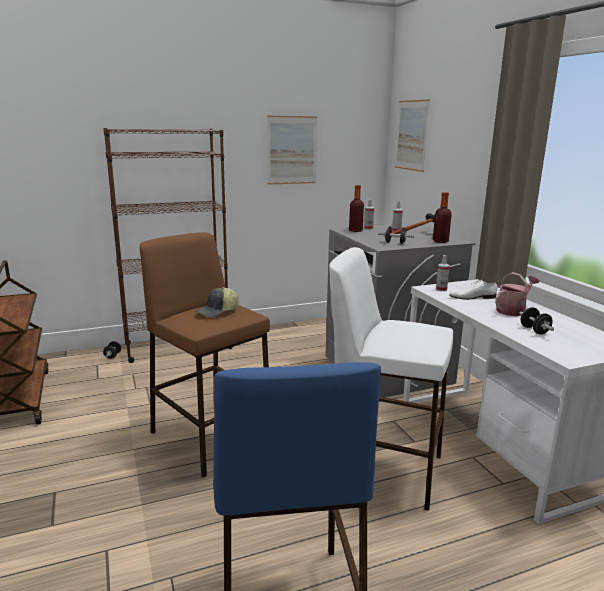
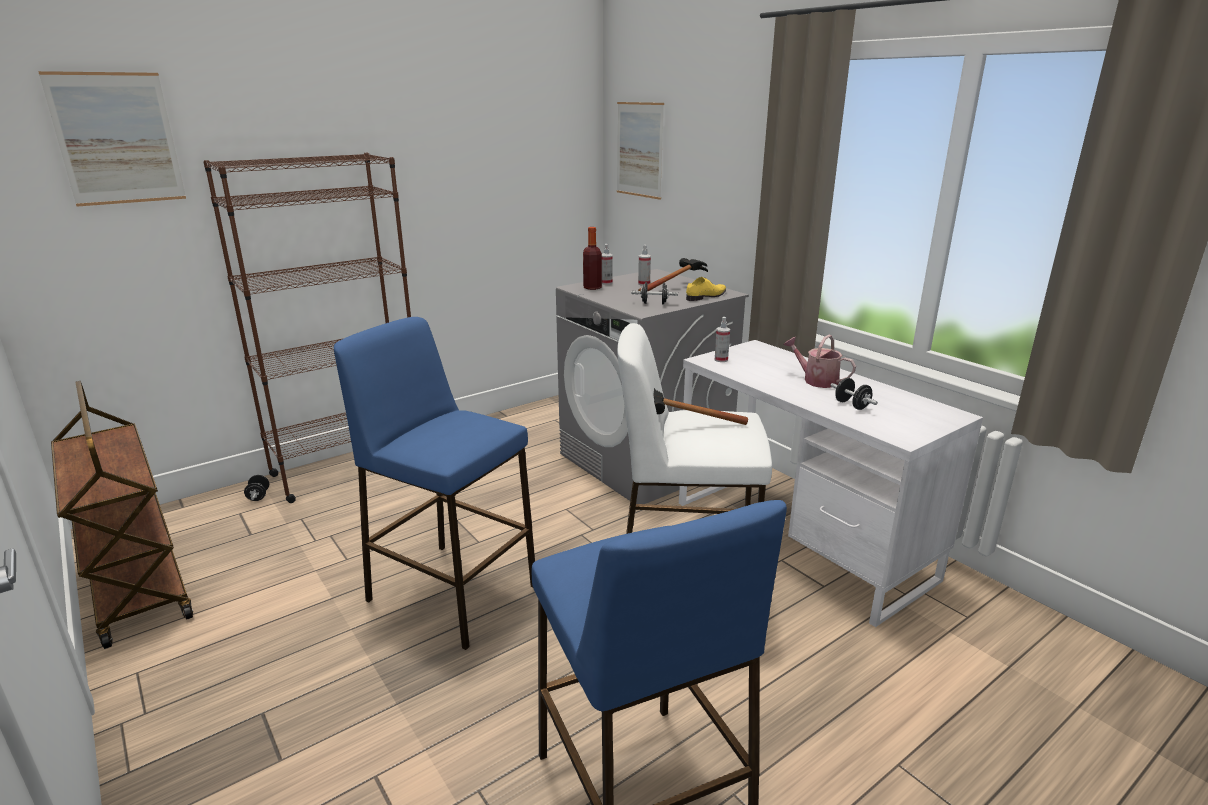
camera: 15 degrees left, 5 degrees up
brown stool [140,232,270,478] -> blue stool [334,317,535,650]
cap [195,287,239,318] -> none
picture [267,116,317,185] -> picture moved to [38,71,186,207]
bottle [433,192,452,243] -> yellow shoe [686,277,726,301]
white shoe [449,280,498,300] -> none
watering can [495,272,539,316] -> watering can turned 90 degrees counterclockwise [783,335,856,388]
none -> hammer [654,388,748,425]

